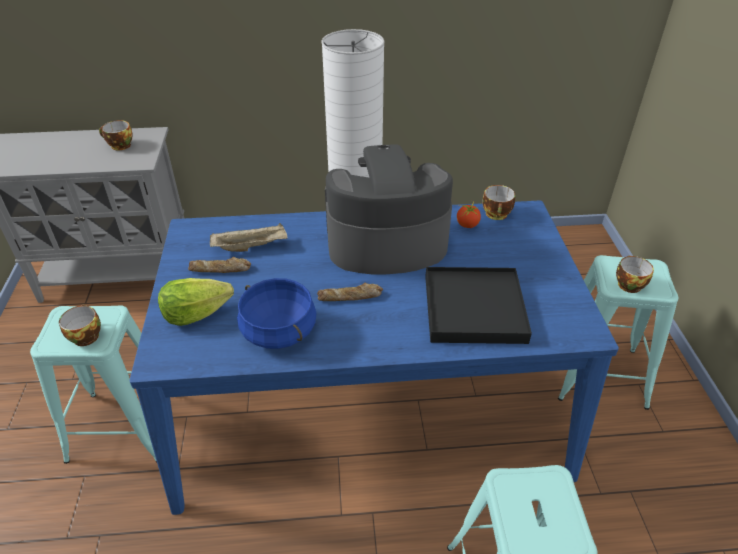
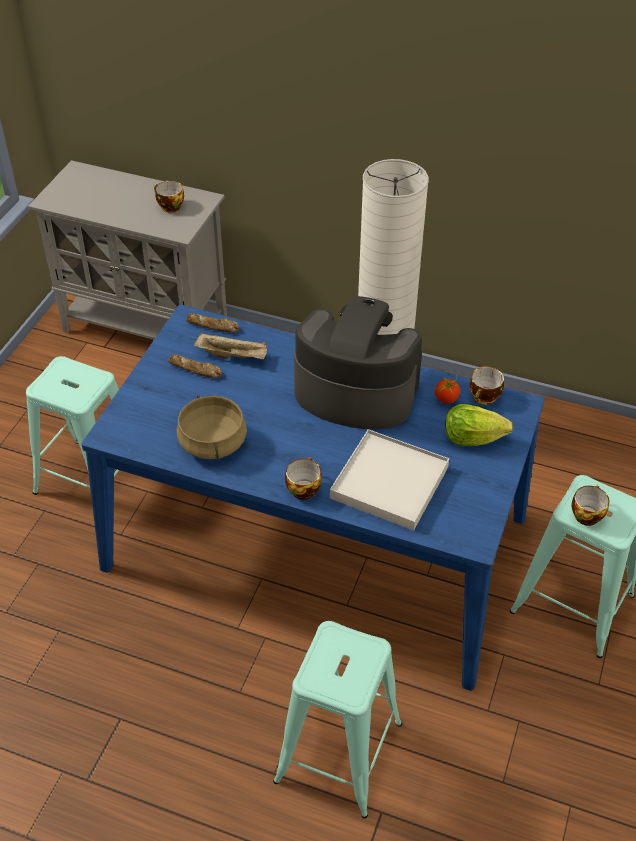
camera: 25 degrees right, 5 degrees up
cup [59,305,101,346] -> cup moved to [285,458,322,500]
lettuce [158,278,234,326] -> lettuce moved to [445,404,513,446]
blue cooking pot [237,278,317,349] -> beige cooking pot [177,395,247,460]
bread [317,283,383,301] -> bread moved to [186,313,240,333]
black tray [425,267,532,344] -> white tray [330,429,449,531]

